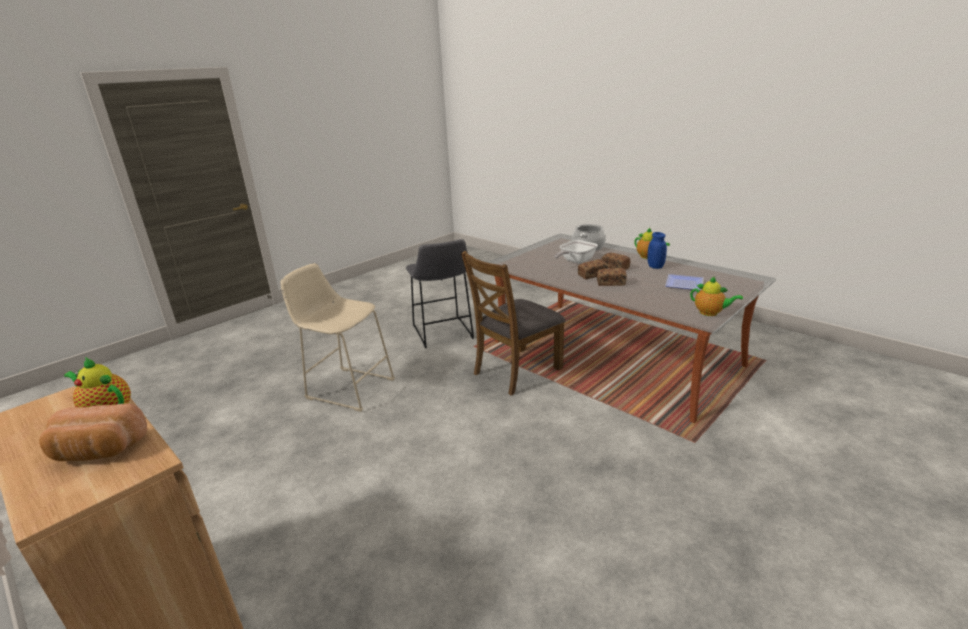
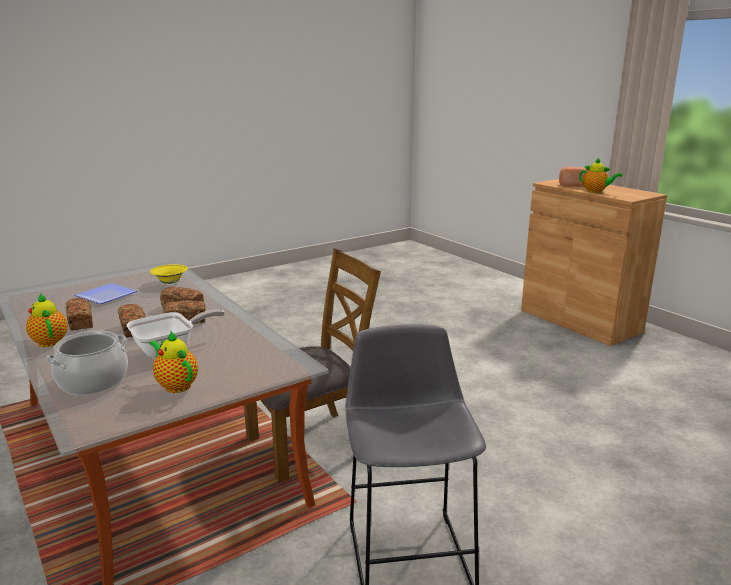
camera: 170 degrees left, 5 degrees down
beige stool [280,263,395,412] -> none
blue jar [647,232,667,269] -> bread [66,298,93,331]
teapot [690,277,743,316] -> teapot moved to [150,331,198,393]
none -> yellow bowl [150,264,188,284]

